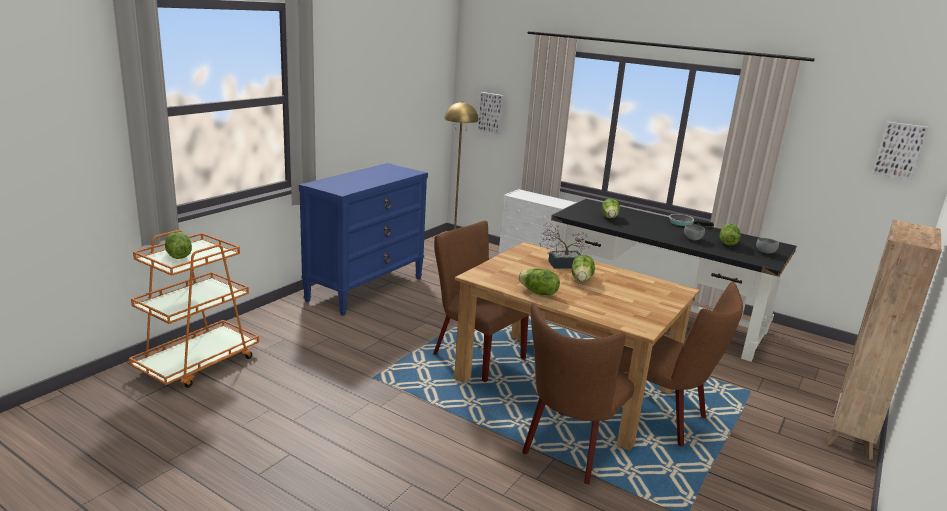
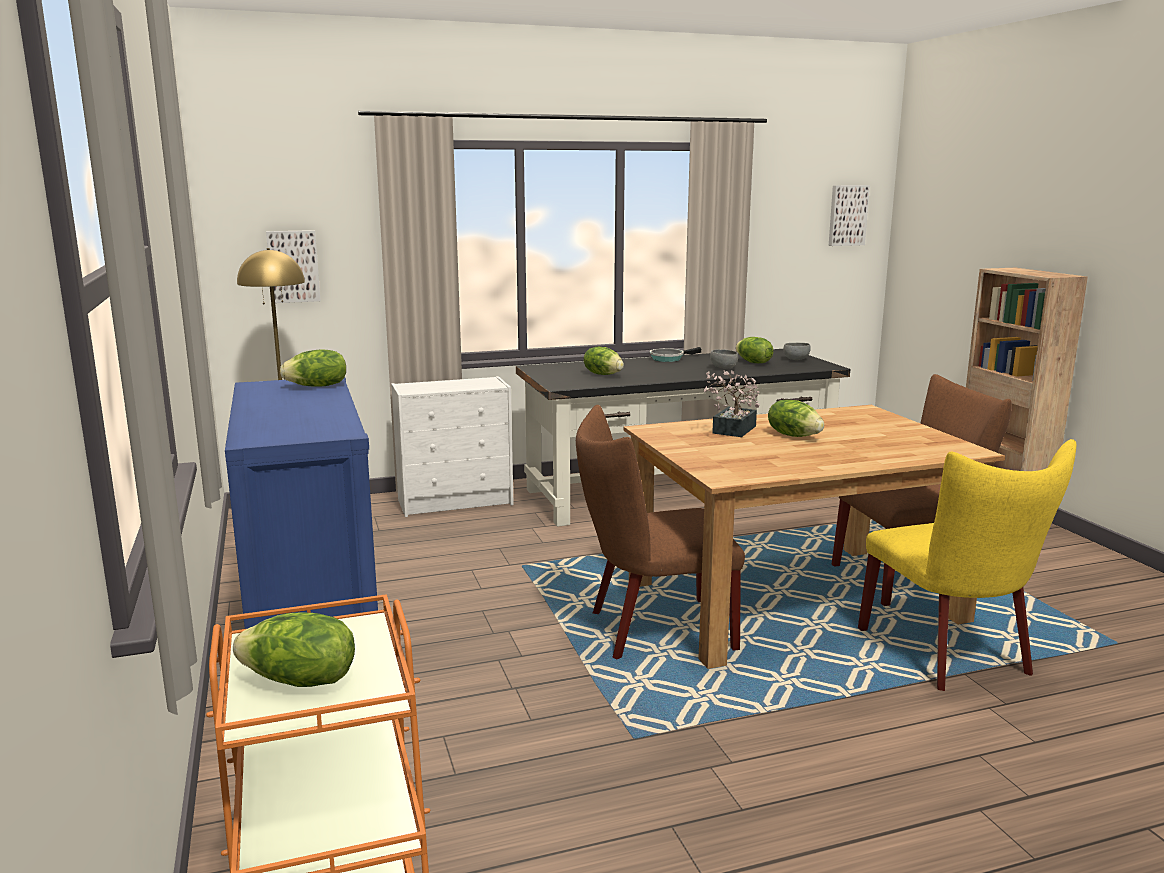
camera: 50 degrees left, 5 degrees down
lettuce [518,268,560,295] -> lettuce moved to [280,349,346,387]
brown chair [522,303,634,484] -> yellow chair [858,439,1076,691]

